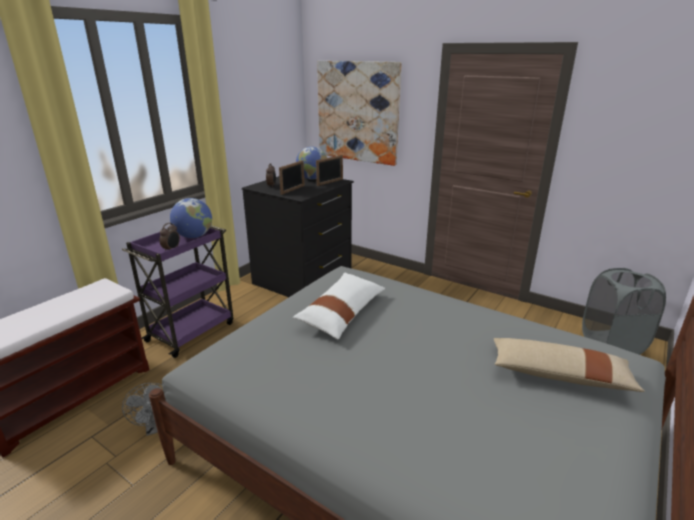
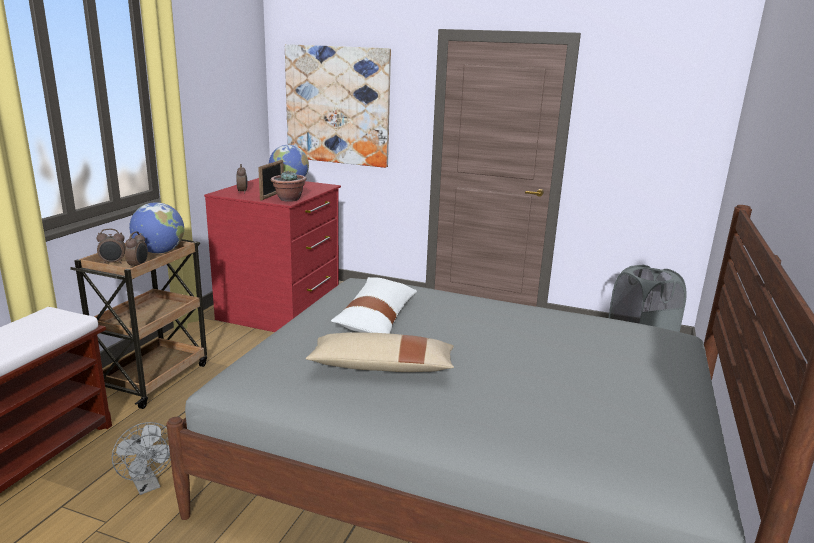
camera: 15 degrees left, 5 degrees down
purple cart [122,225,233,358] -> brown cart [70,239,207,409]
black dresser [242,176,354,297] -> red dresser [204,178,341,332]
picture frame [316,155,343,186] -> none
beige pillow [494,338,645,392] -> beige pillow moved to [306,332,454,372]
none -> alarm clock [97,229,126,264]
none -> potted plant [271,171,306,202]

